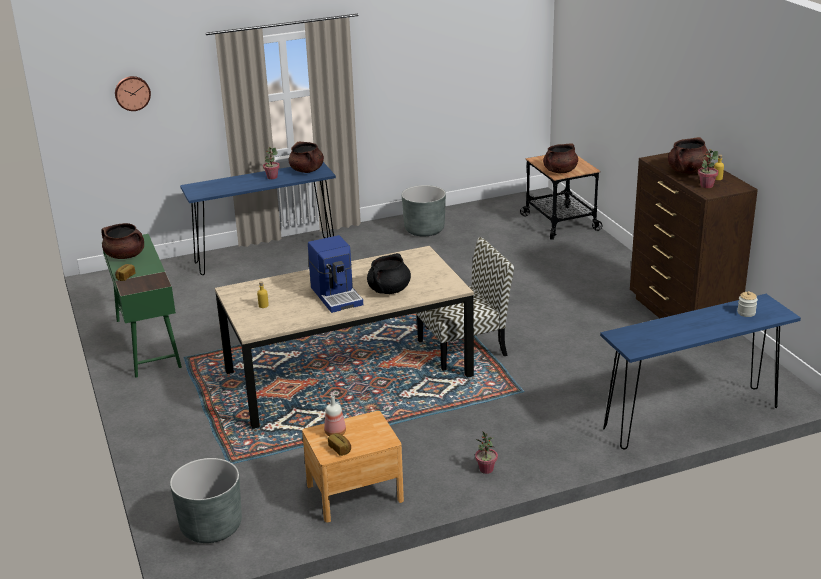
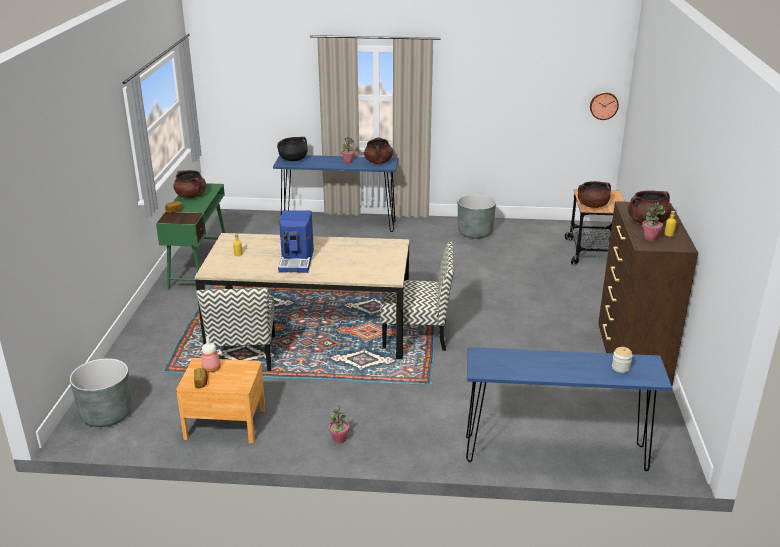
camera: 25 degrees right, 0 degrees up
wall clock [115,76,151,111] -> wall clock moved to [590,92,619,120]
black cooking pot [367,253,411,294] -> black cooking pot moved to [277,137,308,161]
none -> chair [196,288,275,371]

